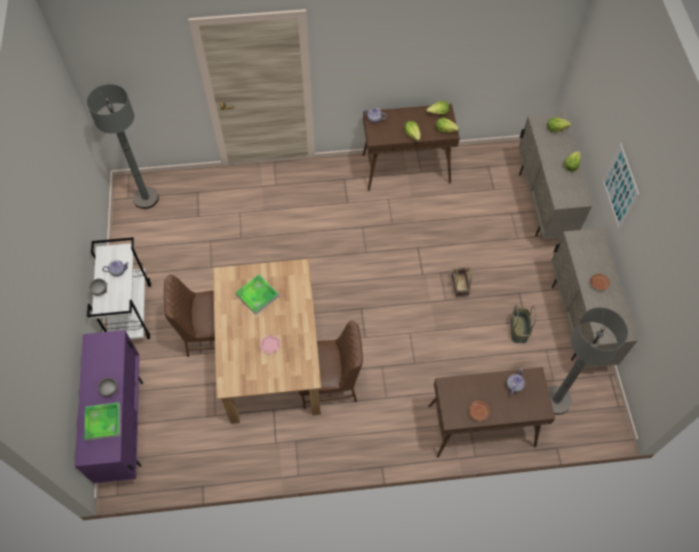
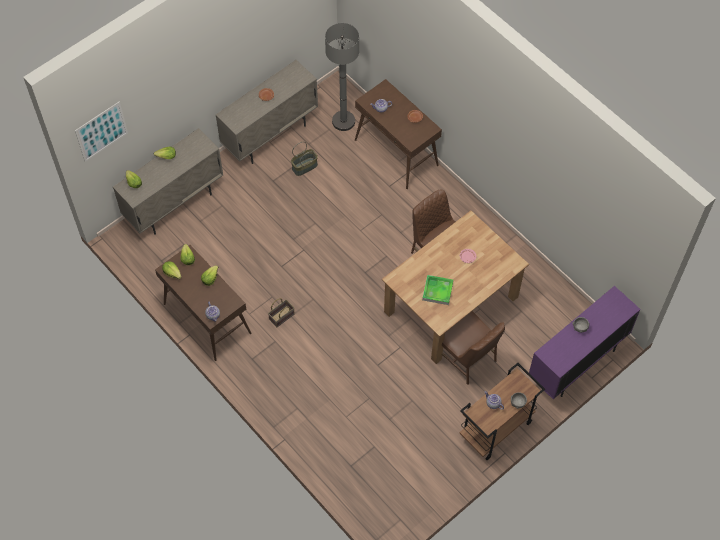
camera: 125 degrees left, 0 degrees up
tray [84,402,121,441] -> none
grey floor lamp [87,84,159,209] -> none
white cart [87,237,151,339] -> brown cart [460,363,545,460]
basket [451,267,472,297] -> basket moved to [268,298,295,327]
picture [603,143,639,230] -> picture moved to [75,101,128,162]

